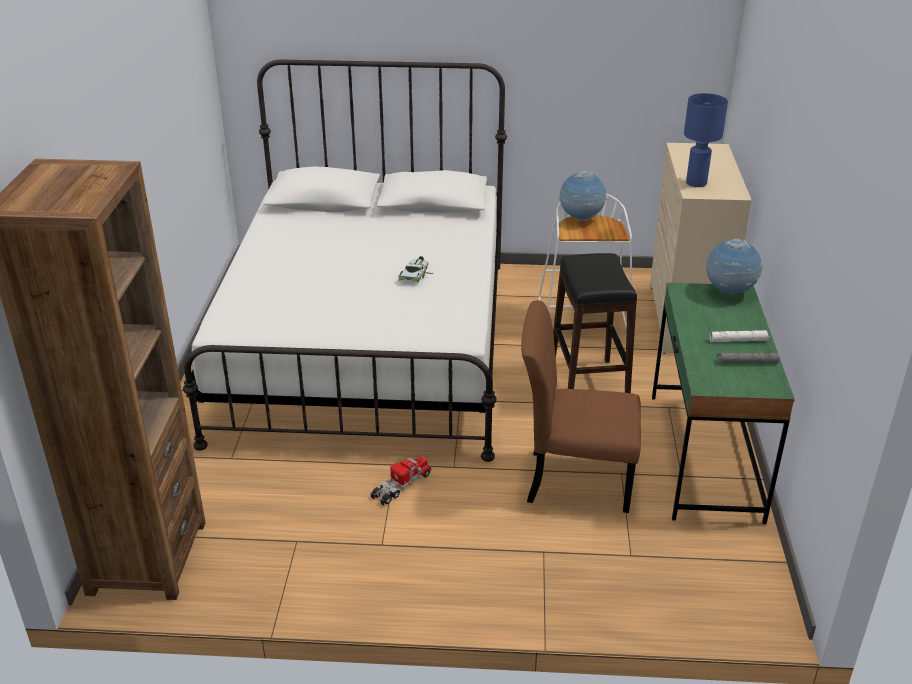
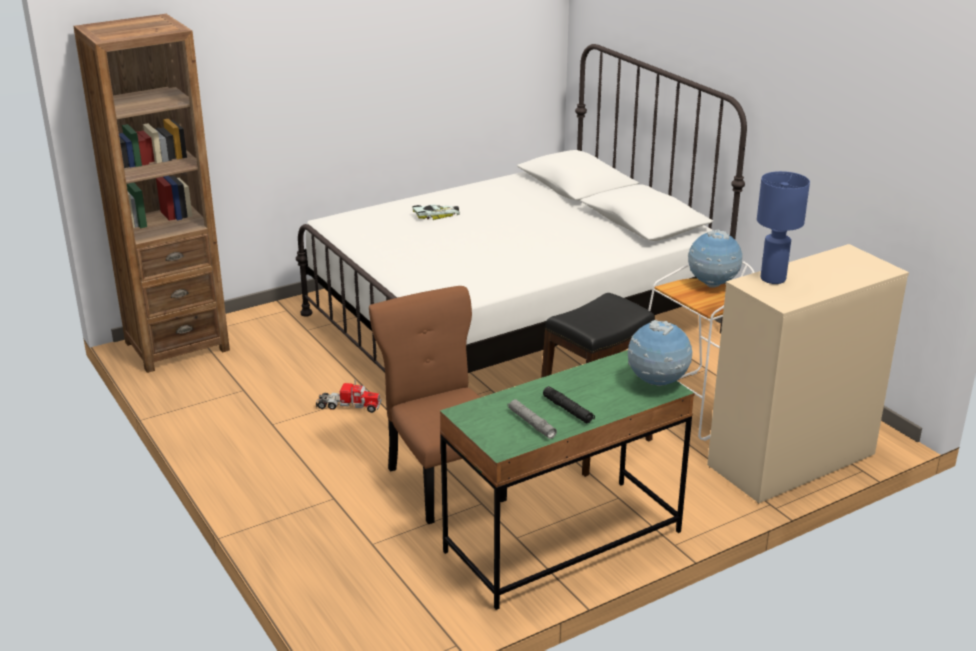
camera: 55 degrees right, 5 degrees down
toy car [399,256,433,283] -> toy car moved to [412,205,460,220]
white flashlight [710,330,770,342] -> black flashlight [543,386,595,423]

